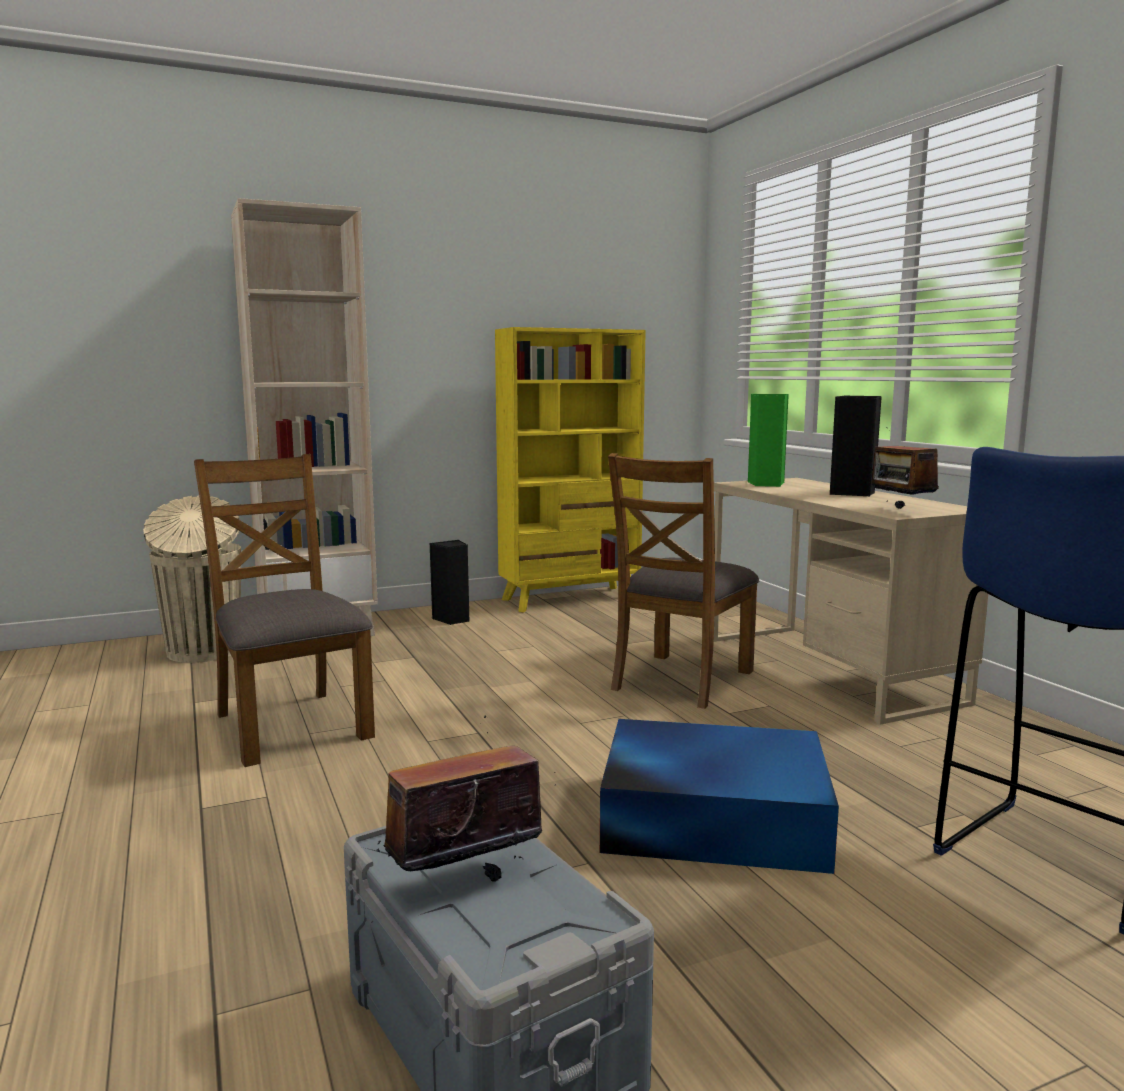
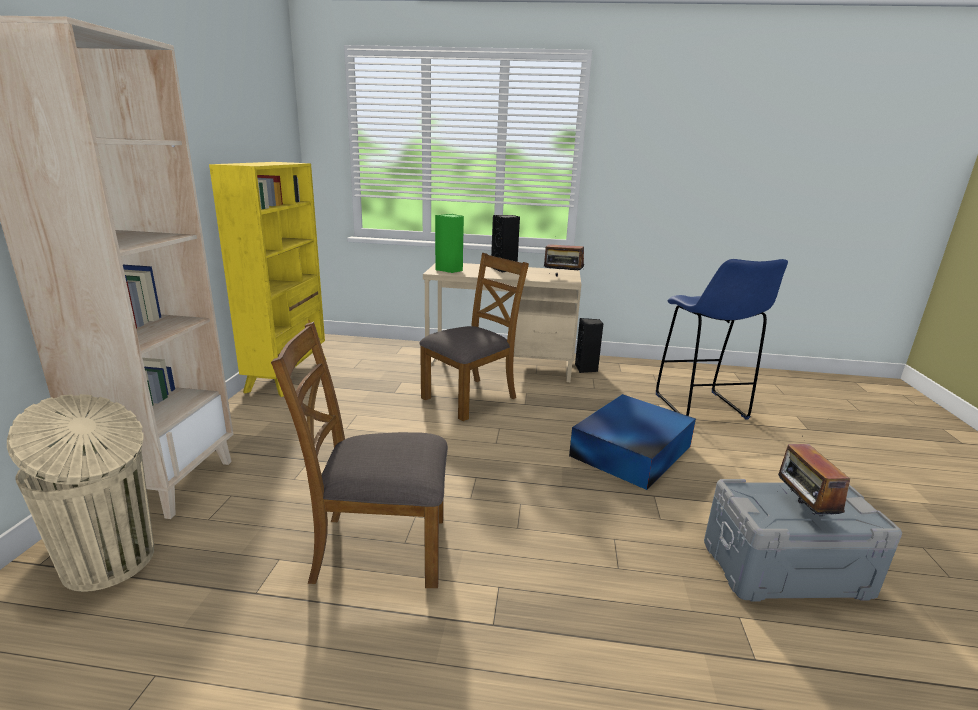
camera: 60 degrees left, 10 degrees up
black speaker [429,540,470,625] -> black speaker moved to [575,318,603,373]
brown chair [608,453,759,709] -> brown chair turned 105 degrees counterclockwise [419,253,529,421]

